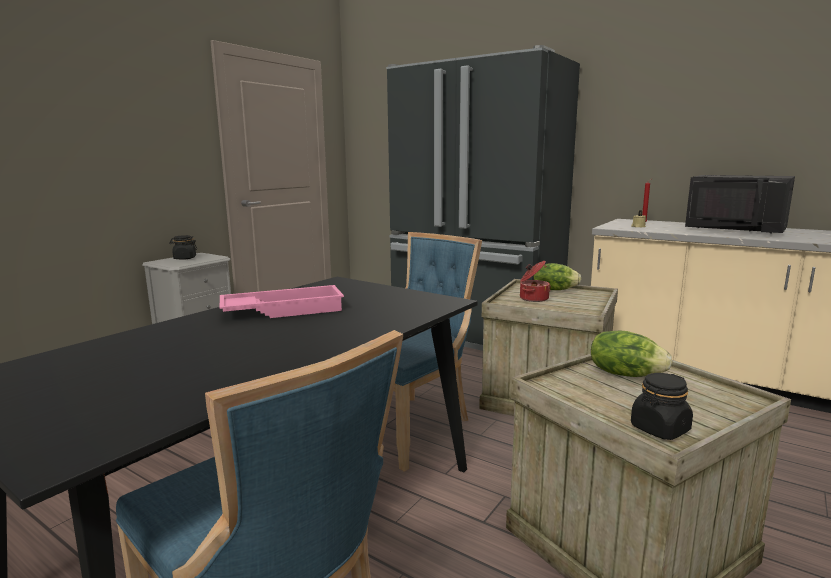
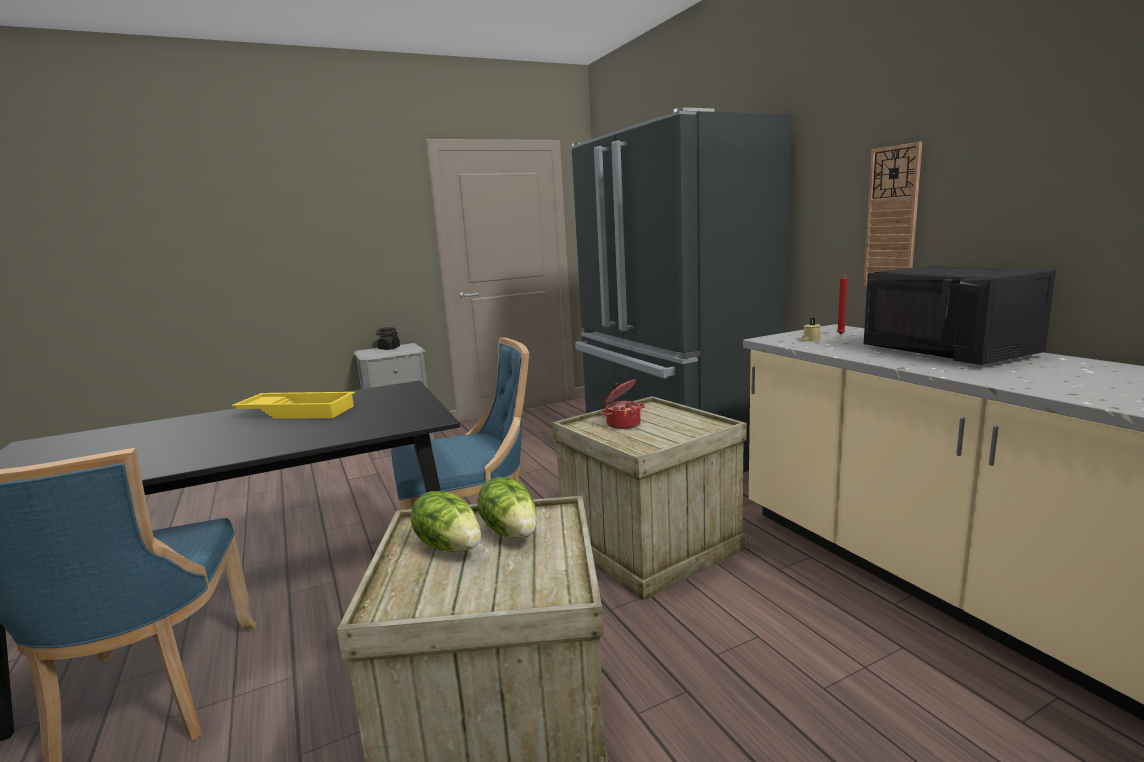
camera: 30 degrees right, 0 degrees up
pink tray [220,285,344,318] -> yellow tray [232,392,355,419]
lettuce [533,263,581,290] -> lettuce moved to [410,491,481,552]
black jar [631,373,693,440] -> none
none -> wall clock [864,142,922,286]

